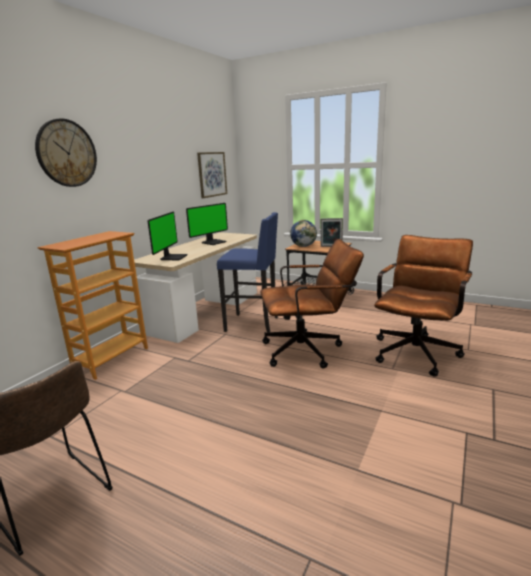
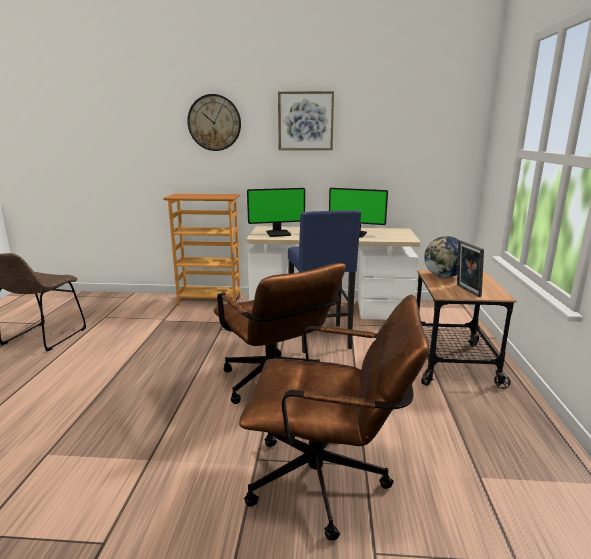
camera: 65 degrees right, 0 degrees up
picture [197,152,227,198] -> picture moved to [278,91,334,150]

